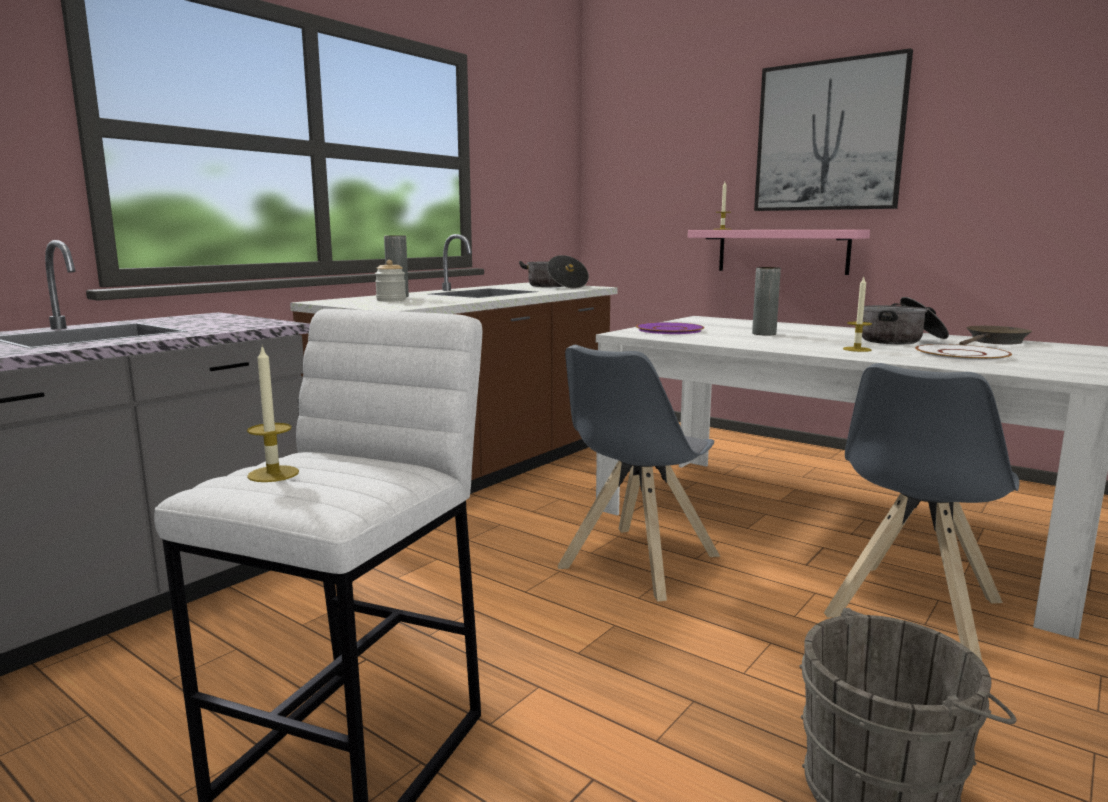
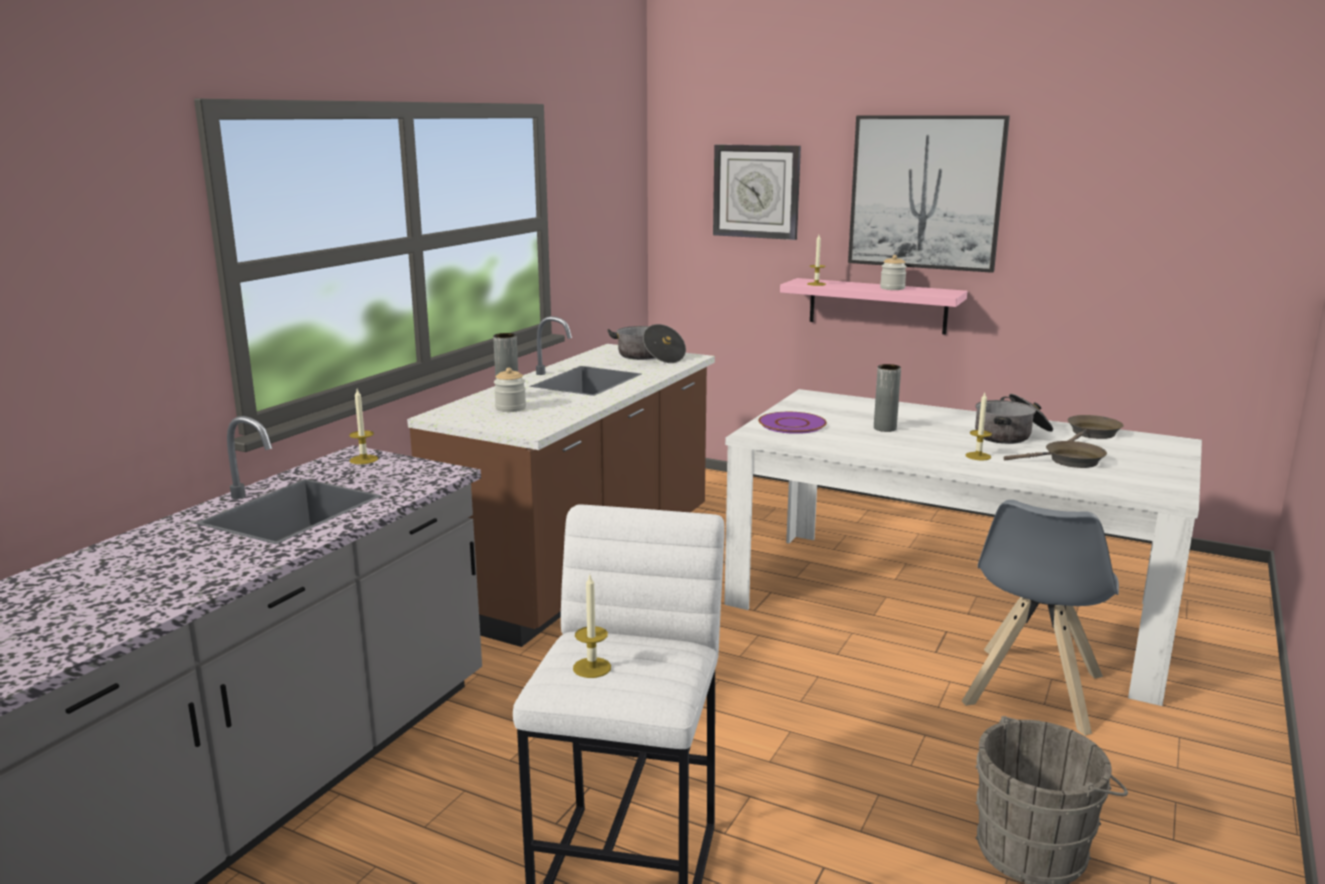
camera: 10 degrees left, 5 degrees up
grey chair [558,345,720,601] -> none
white plate [915,344,1012,362] -> brown frying pan [1004,441,1107,468]
none -> candle [349,389,378,464]
none -> wall clock [713,144,801,240]
none -> jar [880,255,907,290]

